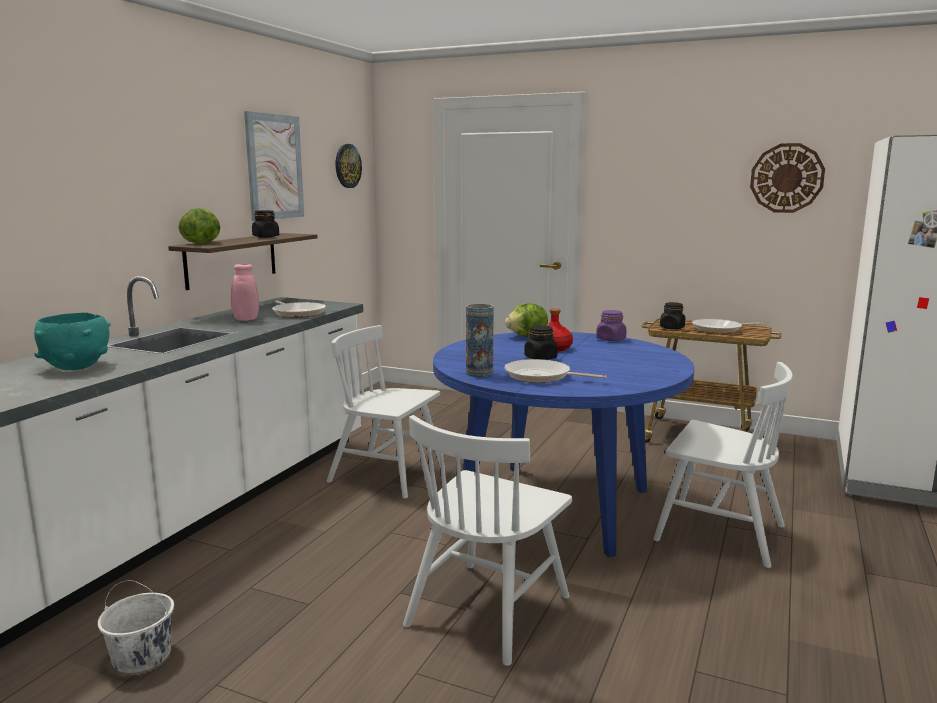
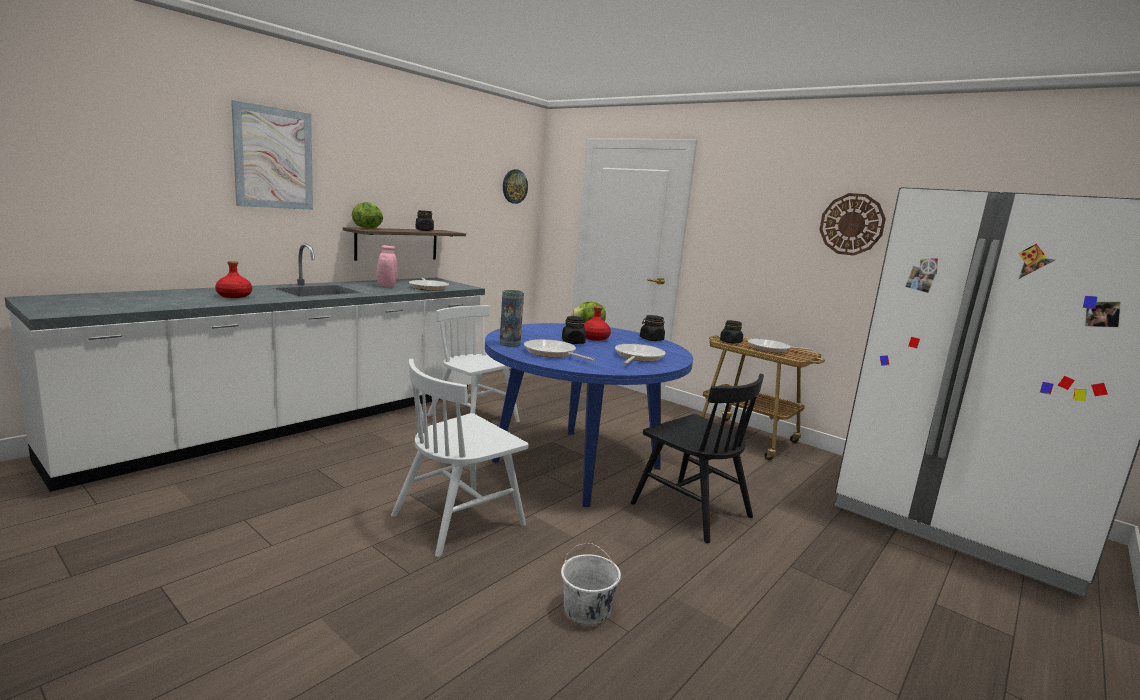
camera: 15 degrees right, 0 degrees up
turquoise bowl [34,312,111,370] -> red bottle [215,261,252,298]
white bucket [98,580,174,673] -> white bucket moved to [561,543,621,624]
picture [244,111,304,221] -> picture moved to [231,100,313,210]
purple jar [596,310,627,341] -> black jar [640,315,665,341]
white chair [653,362,793,568] -> black chair [631,374,764,543]
none -> frying pan [615,344,666,365]

